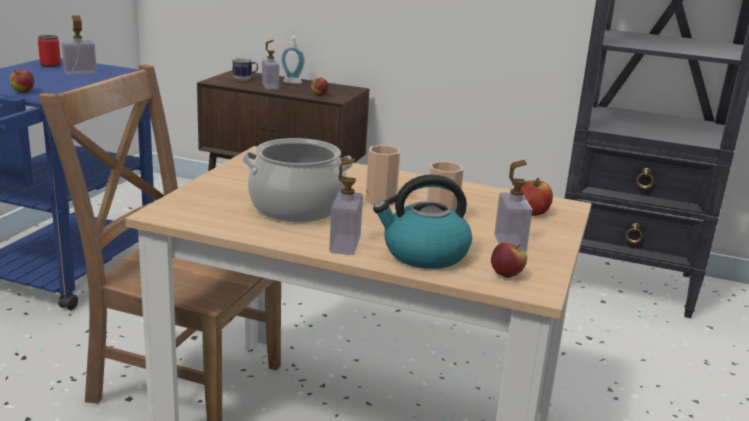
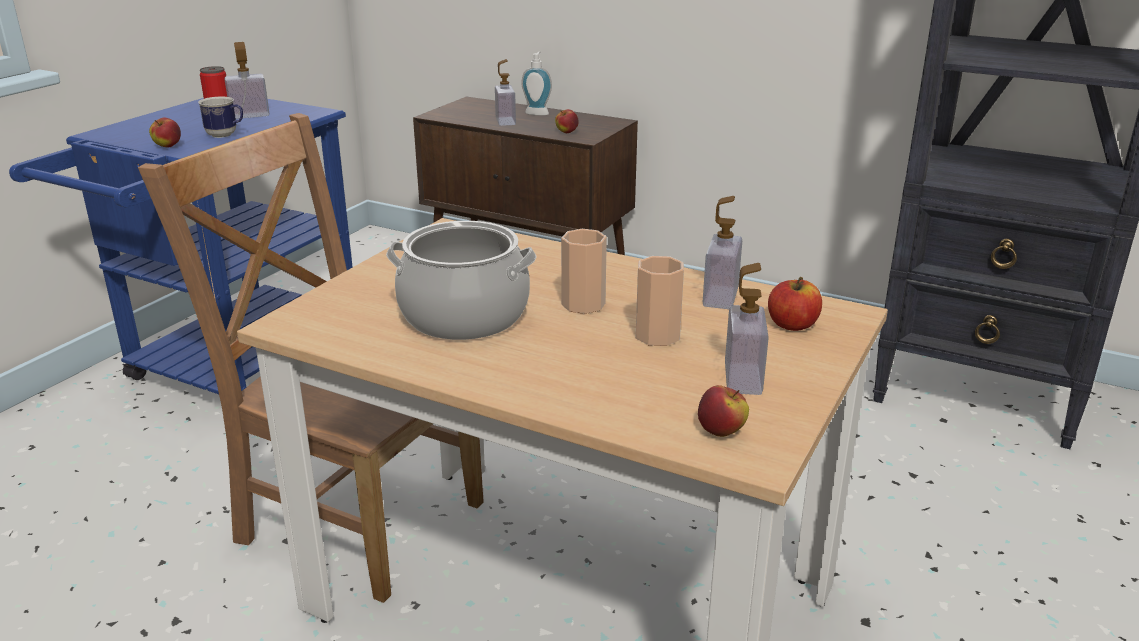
camera: 10 degrees right, 5 degrees up
mug [232,58,258,81] -> mug moved to [198,97,243,138]
soap dispenser [329,158,363,255] -> soap dispenser moved to [703,196,742,309]
kettle [373,174,472,269] -> none

